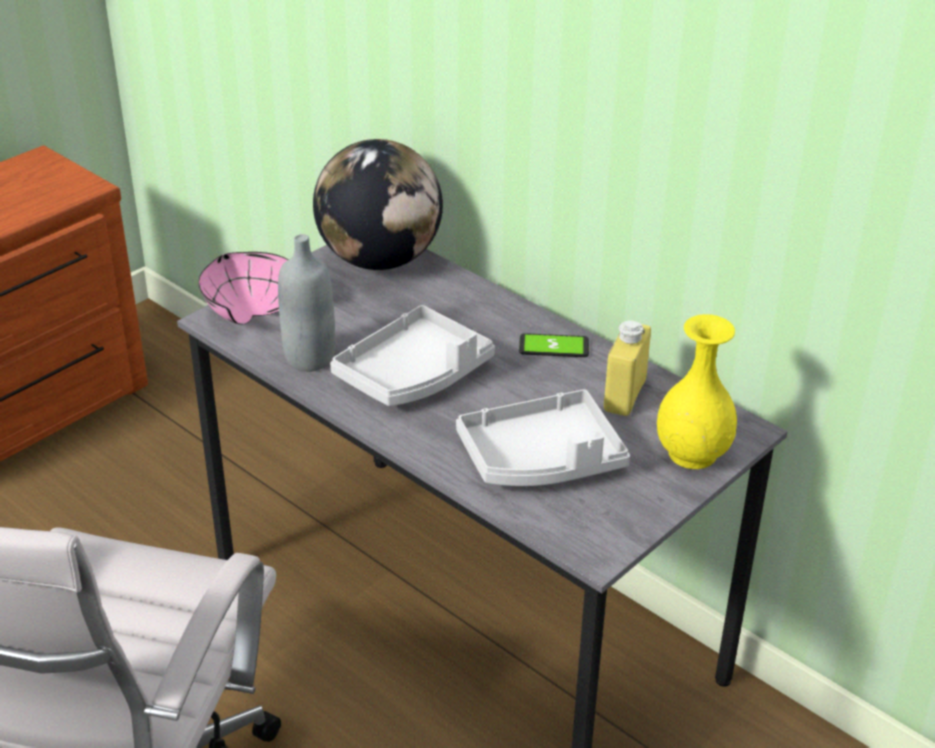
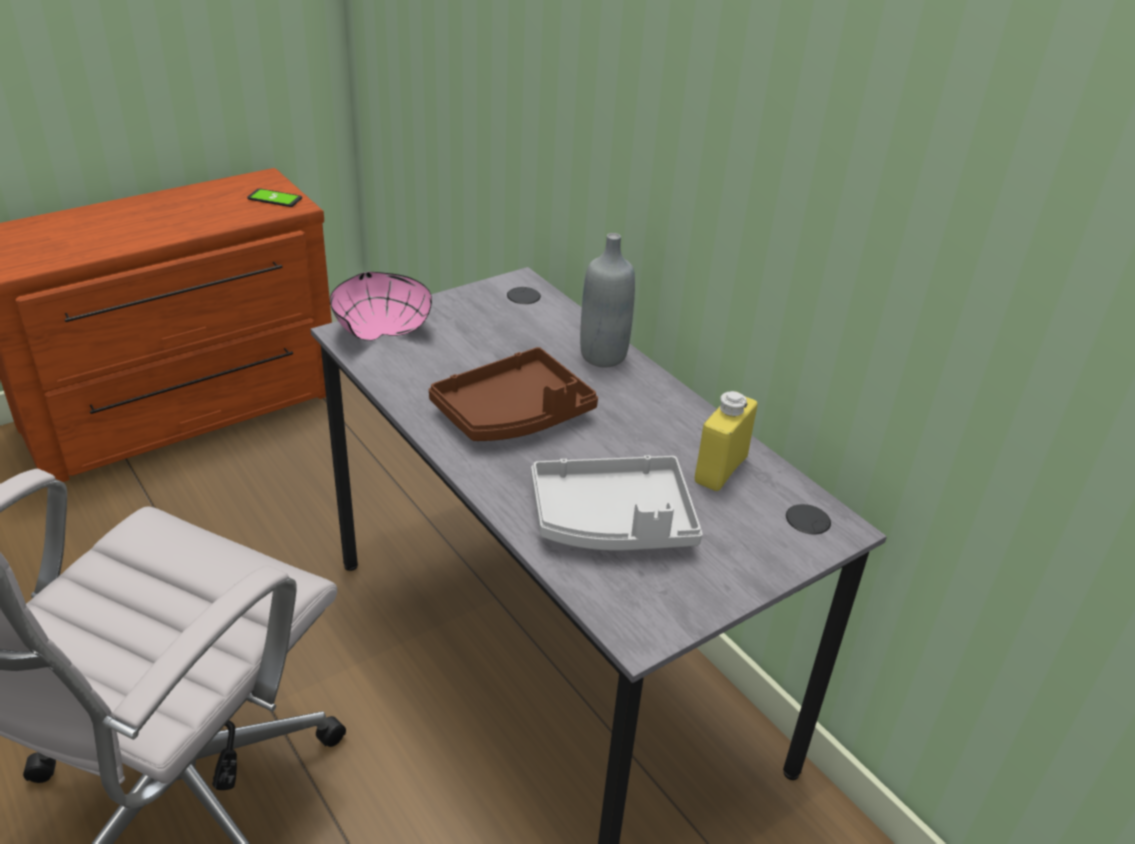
camera: 10 degrees right, 0 degrees up
grey bottle [278,234,335,372] -> grey bottle moved to [580,233,635,367]
globe [313,139,443,270] -> none
grey tray [330,305,495,406] -> brown tray [429,347,598,441]
phone [519,333,589,357] -> phone moved to [247,188,302,207]
yellow vase [657,314,737,469] -> none

